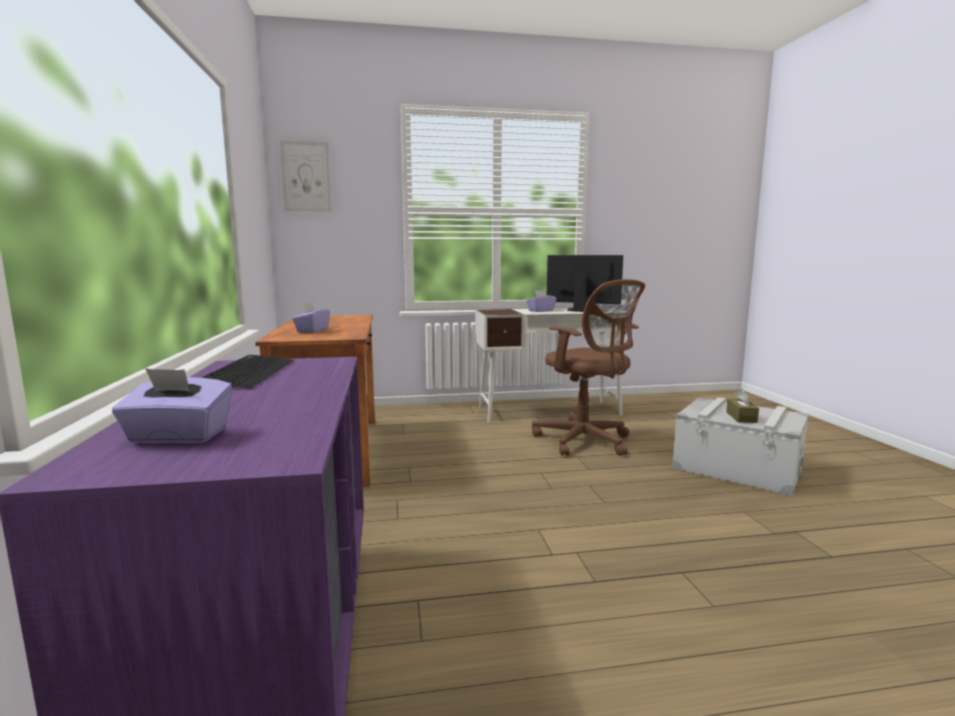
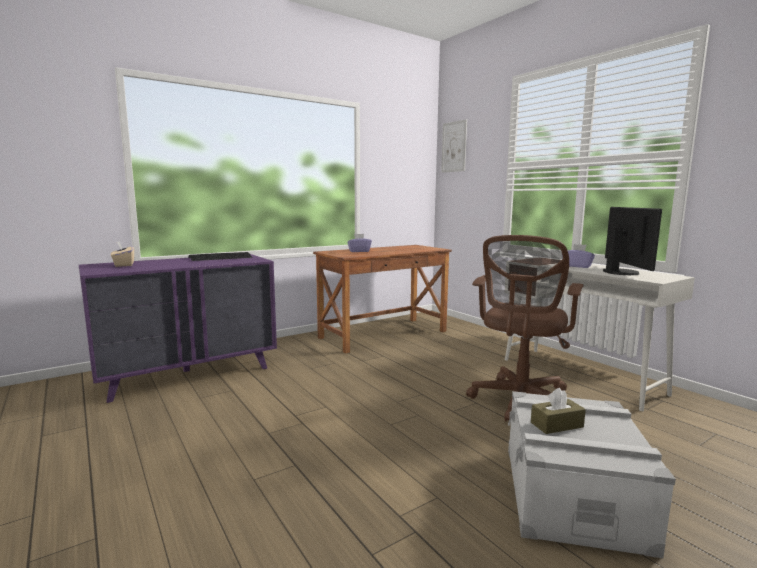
camera: 65 degrees right, 0 degrees up
purple tissue box [112,368,232,443] -> beige tissue box [111,242,134,267]

